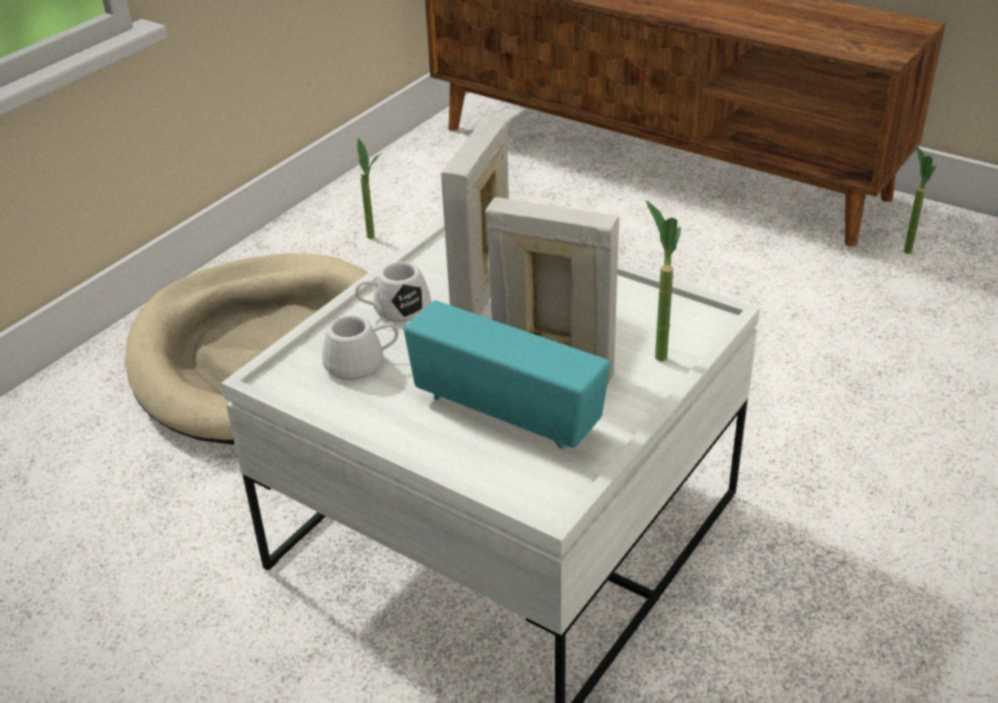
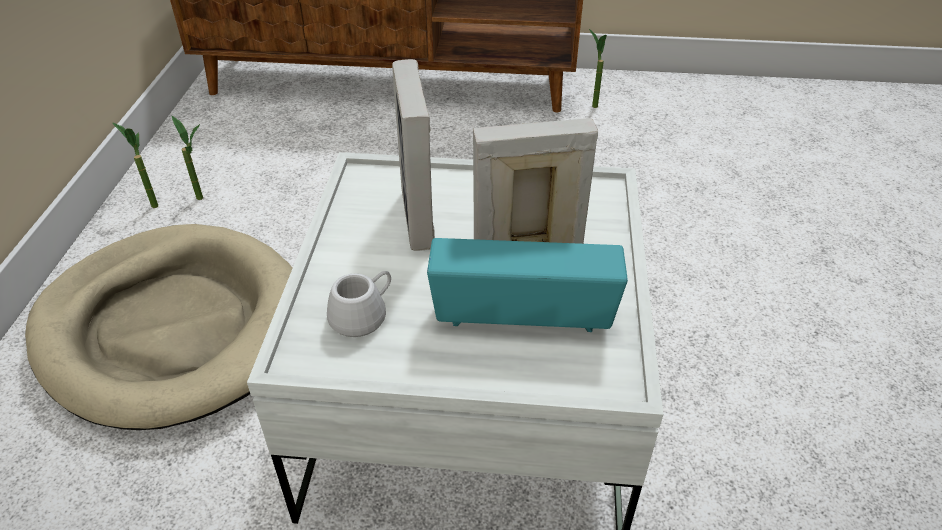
camera: 30 degrees left, 5 degrees up
white mug [355,262,431,322] -> none
potted plant [646,200,681,362] -> potted plant moved to [112,122,158,208]

